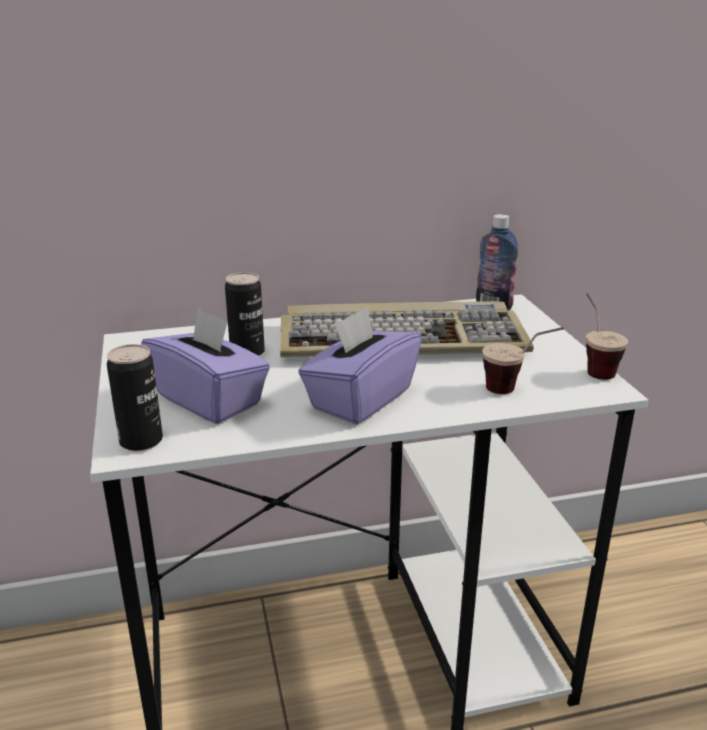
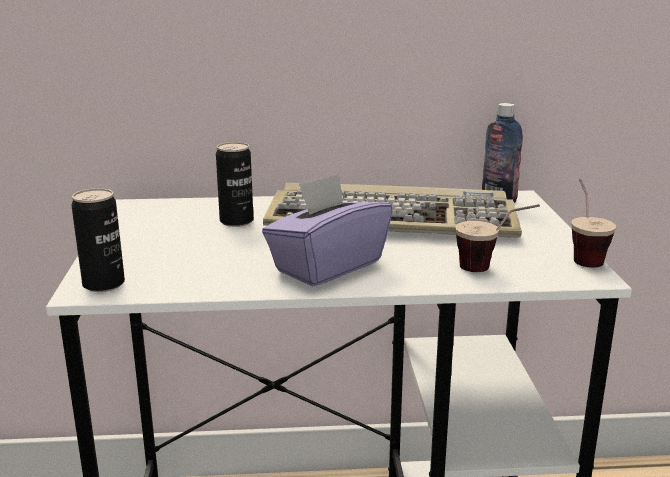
camera: 10 degrees right, 5 degrees down
purple tissue box [141,308,270,424] -> none

